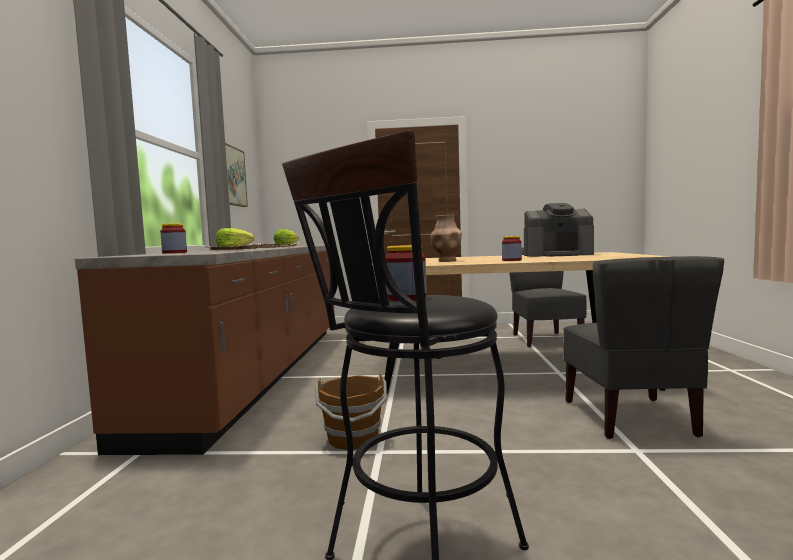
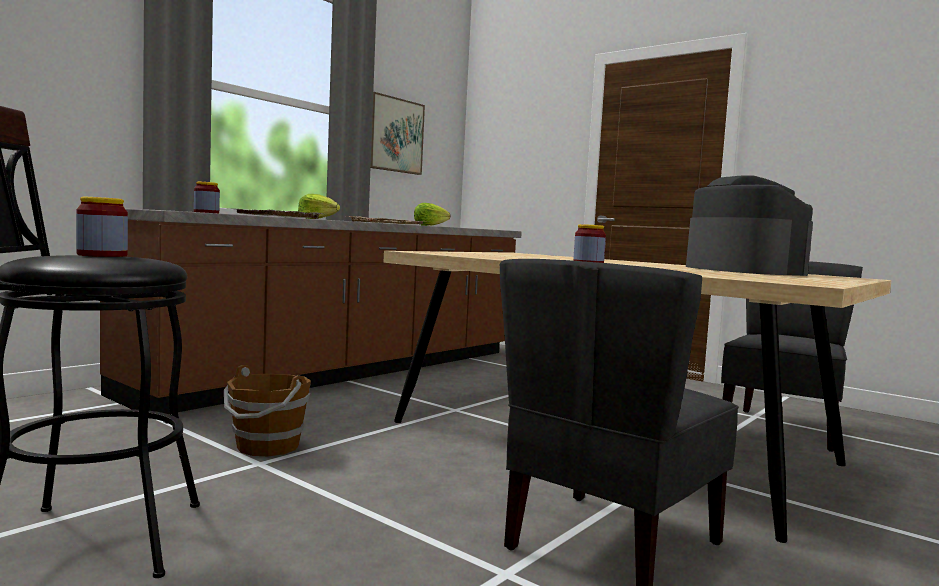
camera: 35 degrees right, 0 degrees up
brown vase [430,215,462,262] -> none
coffee machine [524,203,594,257] -> coffee machine turned 150 degrees counterclockwise [686,175,813,276]

